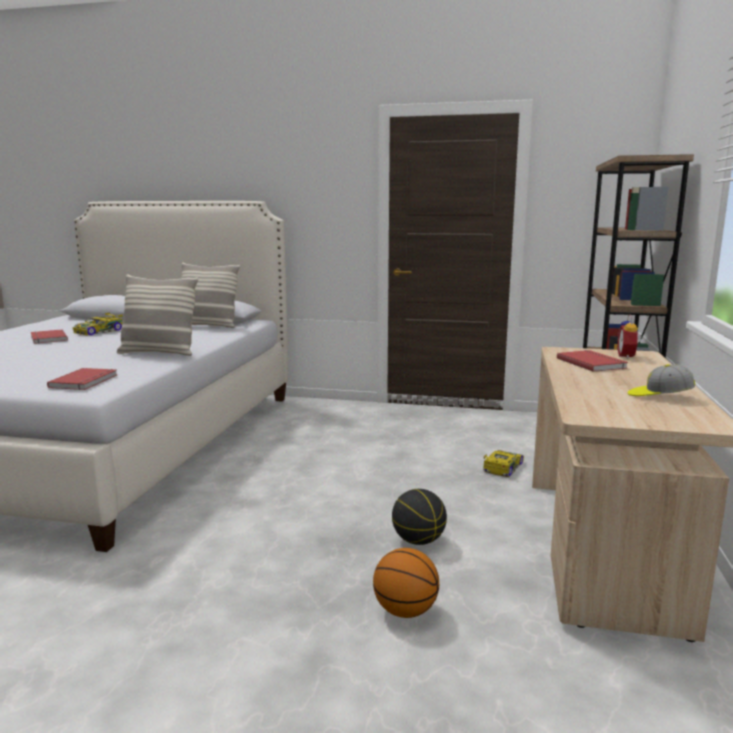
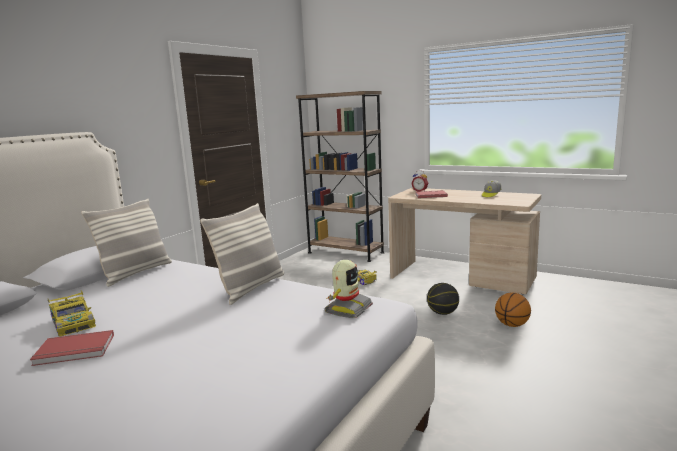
camera: 70 degrees left, 0 degrees up
red book [47,368,117,390] -> toy robot [325,260,373,318]

